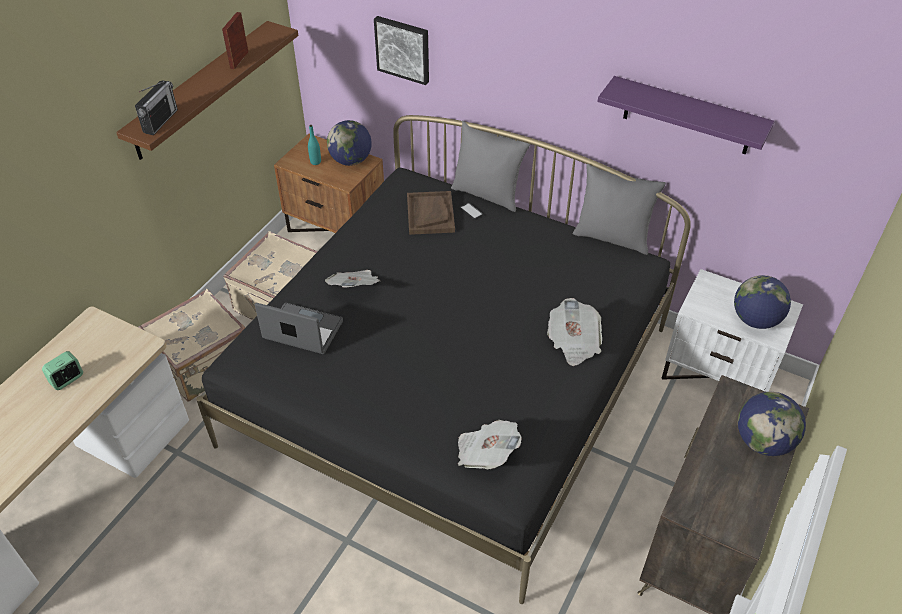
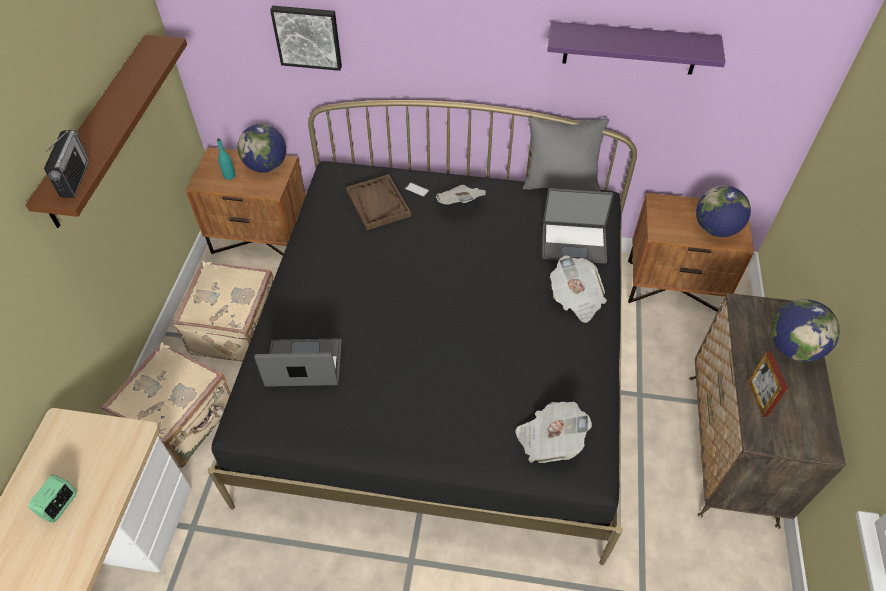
camera: 20 degrees left, 5 degrees up
picture frame [222,12,248,69] -> picture frame moved to [748,351,788,417]
newspaper [325,270,380,288] -> newspaper moved to [436,185,486,204]
grey pillow [451,121,530,212] -> none
white nightstand [662,269,803,392] -> brown nightstand [628,193,754,312]
none -> laptop [542,188,614,264]

